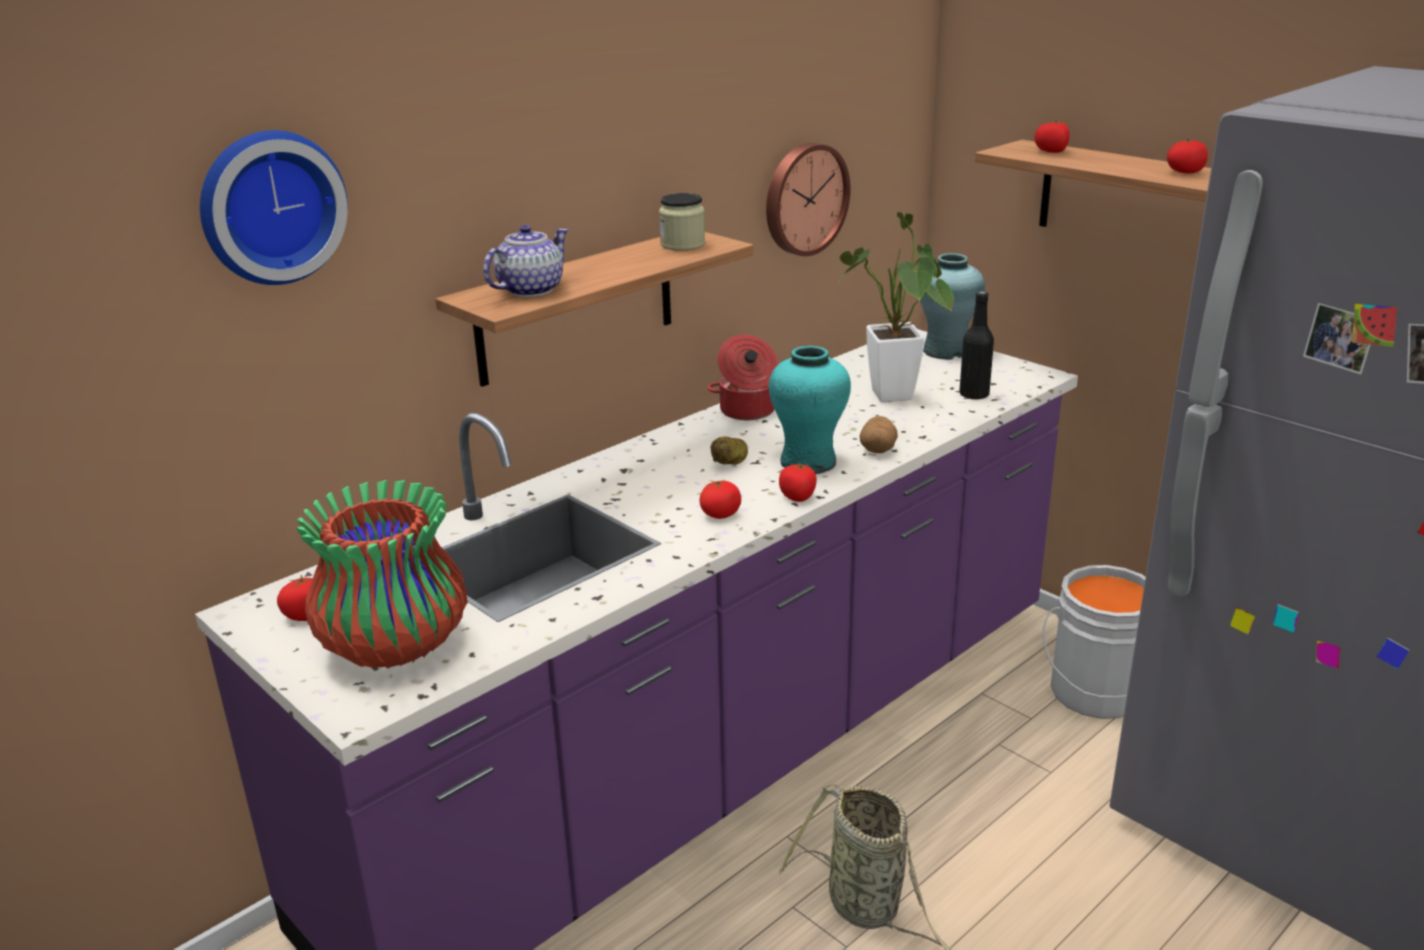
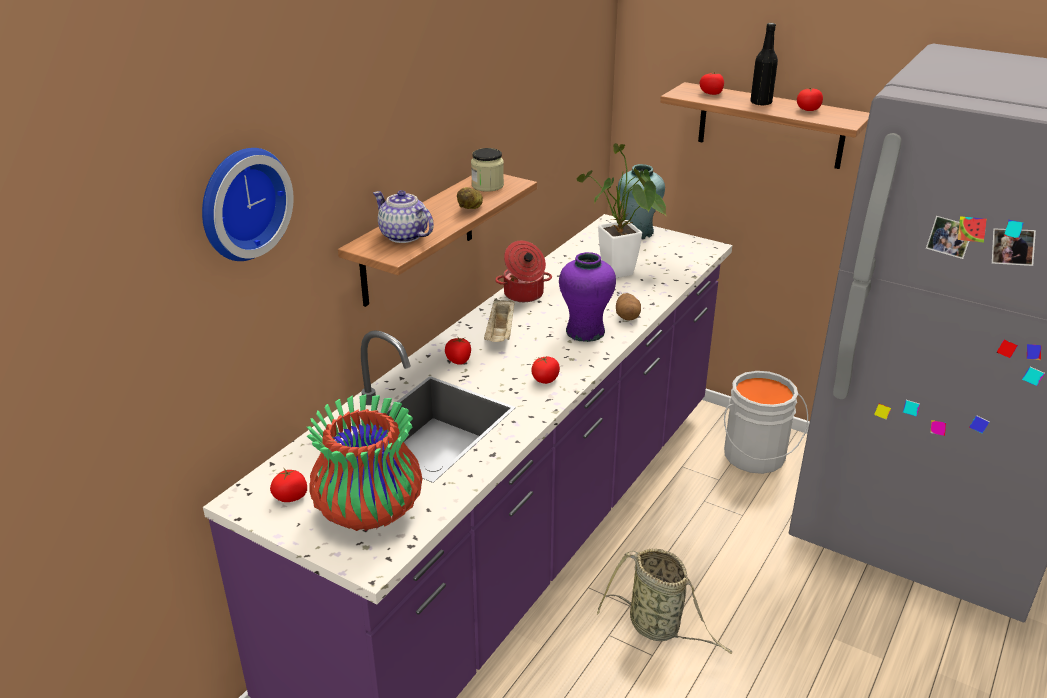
camera: 15 degrees left, 5 degrees up
teapot [483,225,568,297] -> teapot turned 75 degrees counterclockwise [373,190,434,243]
potato [711,437,748,465] -> potato moved to [457,187,483,209]
wall clock [766,143,851,256] -> none
turquoise vase [769,346,851,474] -> purple vase [559,252,616,342]
tomato [779,463,817,502] -> tomato moved to [445,338,471,365]
black bottle [959,291,994,400] -> black bottle moved to [750,23,778,106]
none -> beige tray [484,298,515,342]

